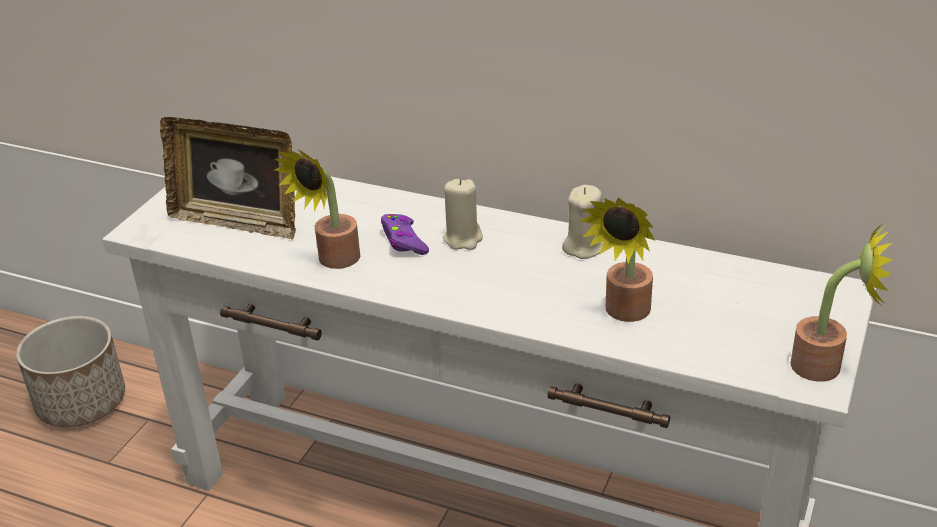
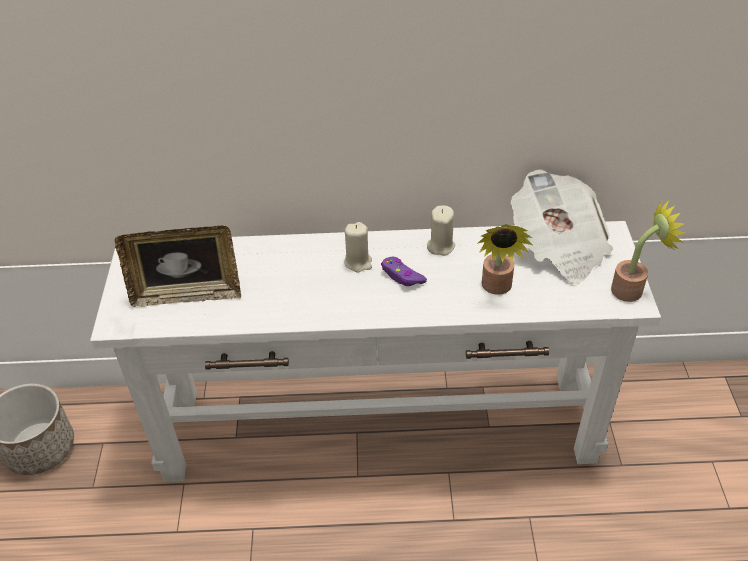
camera: 25 degrees left, 10 degrees up
potted plant [274,149,360,269] -> none
purple game controller [381,214,429,255] -> purple game controller moved to [381,257,427,286]
none -> newspaper [511,169,613,284]

